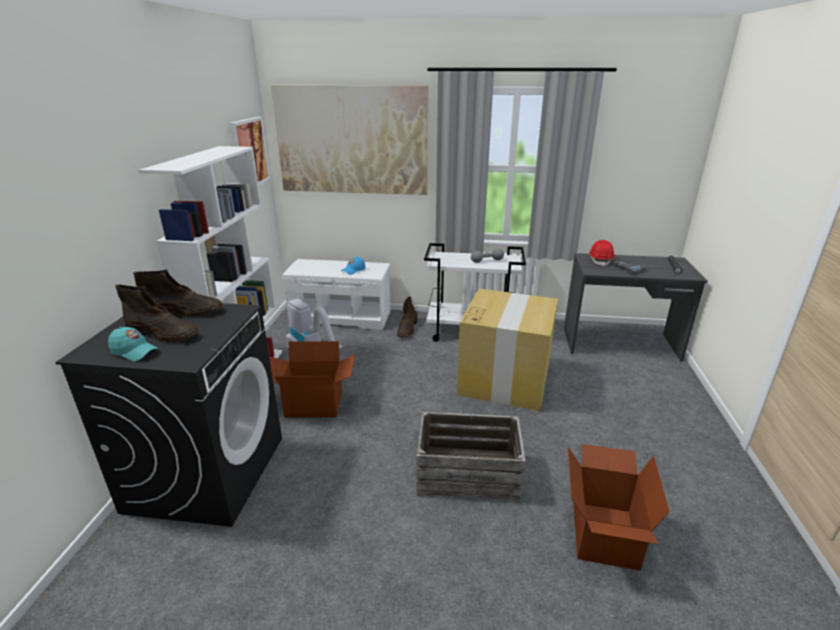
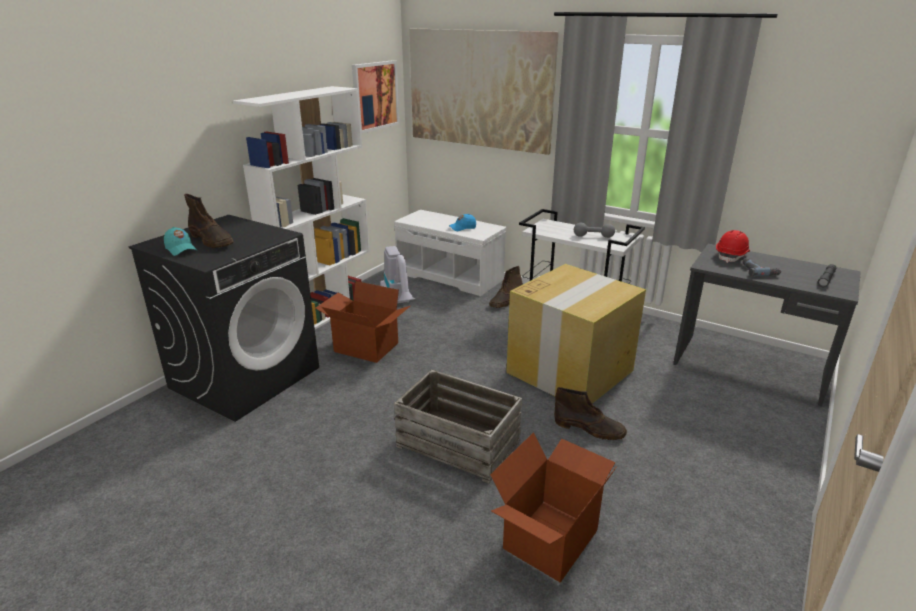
camera: 25 degrees right, 0 degrees up
brown boot [133,269,223,317] -> brown boot moved to [554,387,627,440]

